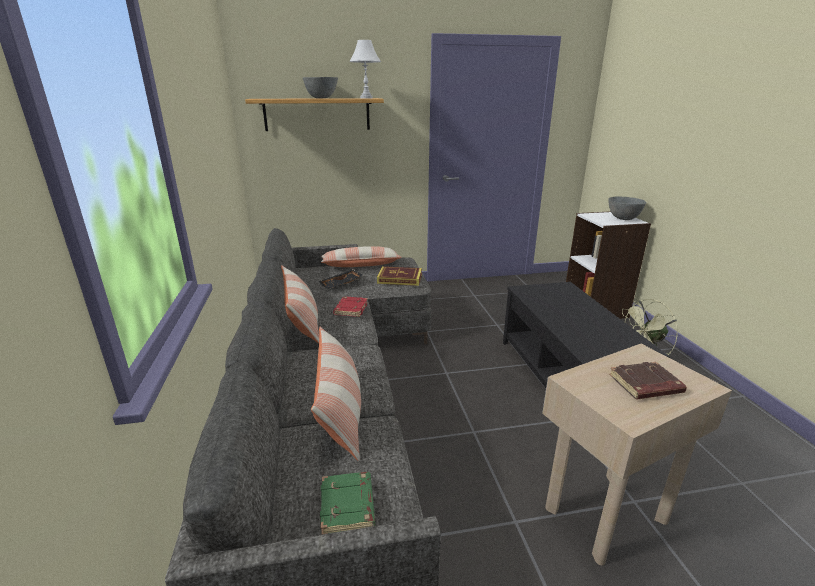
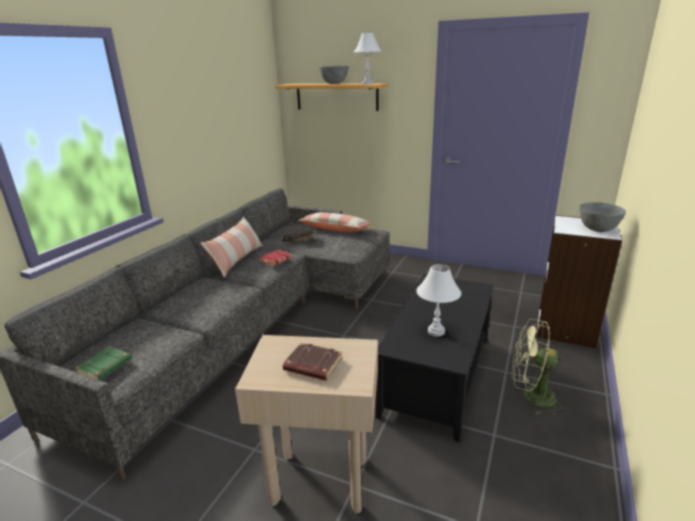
camera: 35 degrees right, 0 degrees up
pillow [311,327,361,461] -> none
book [377,266,422,286] -> none
none -> white table lamp [416,264,462,336]

